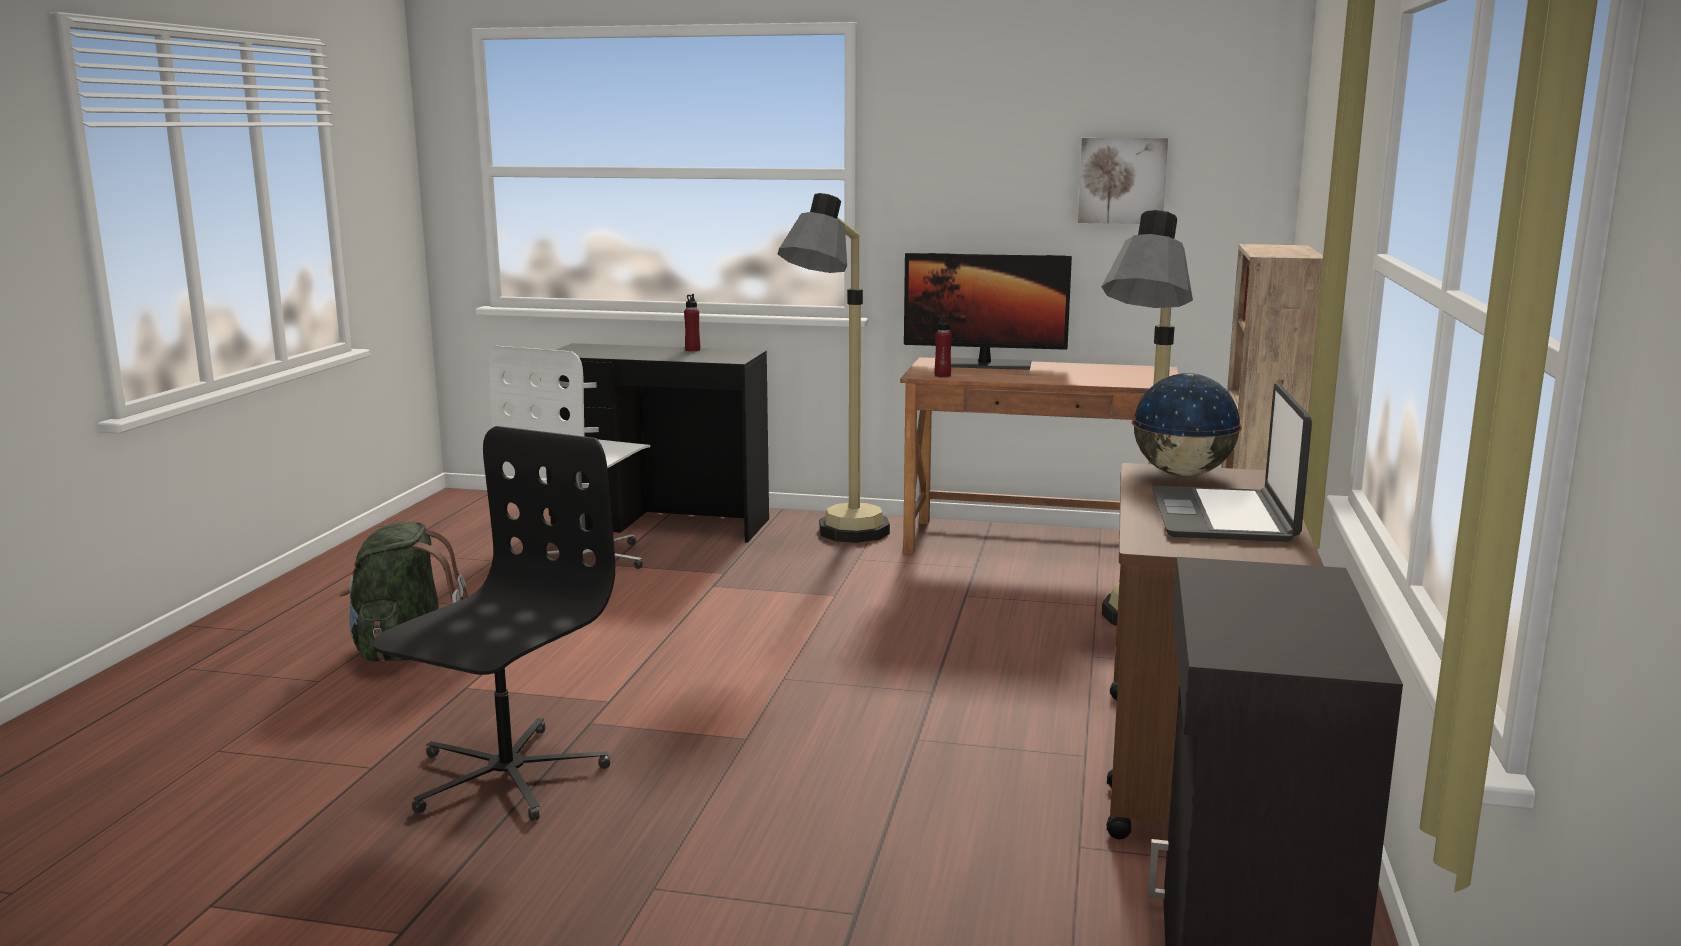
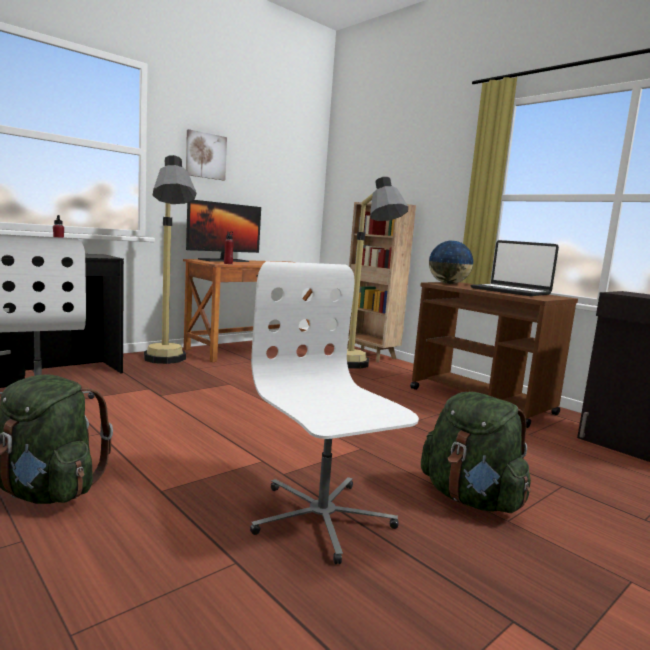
camera: 55 degrees left, 5 degrees down
black office chair [372,426,615,821] -> white office chair [250,261,419,564]
picture [1078,138,1168,224] -> picture moved to [186,129,227,180]
none -> green backpack [421,391,531,513]

